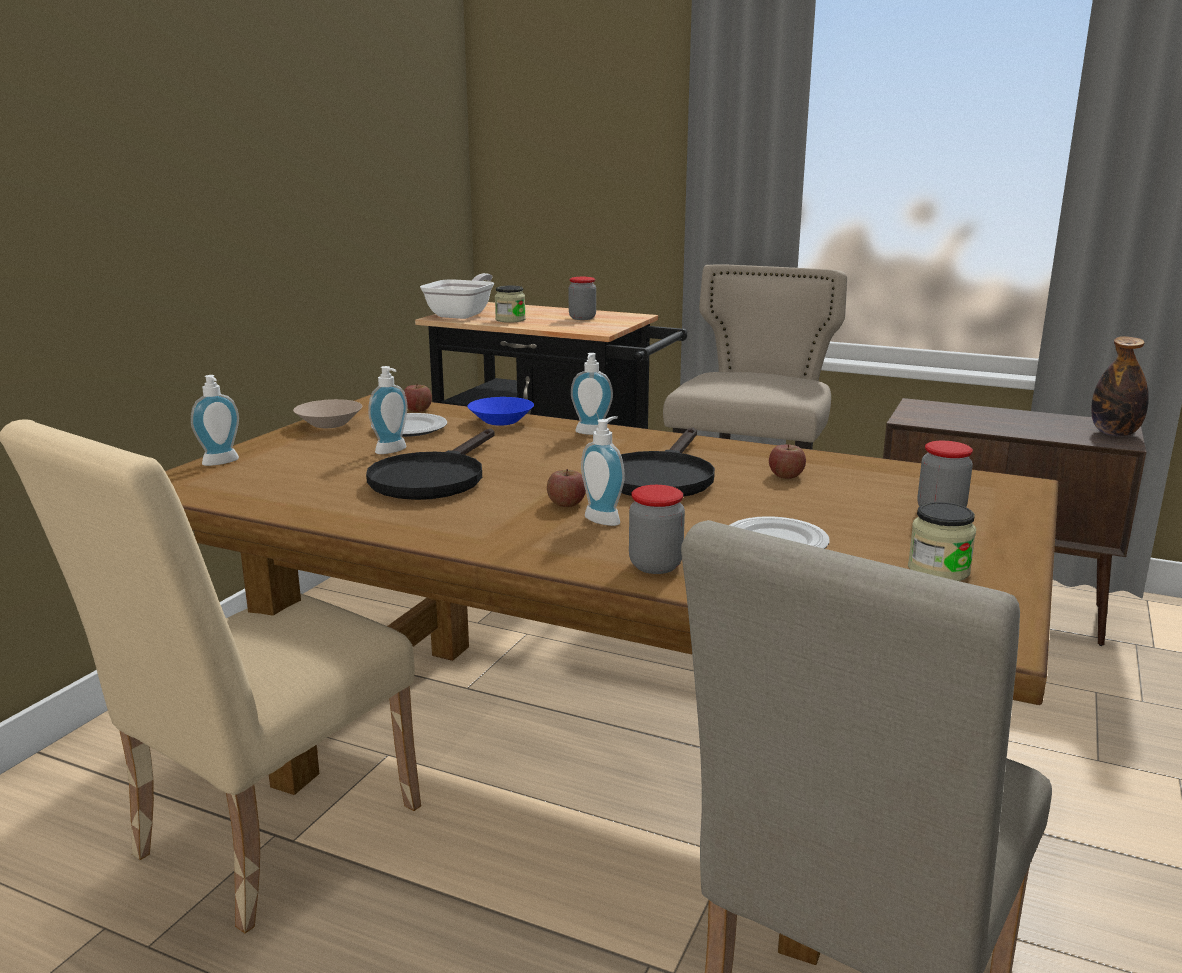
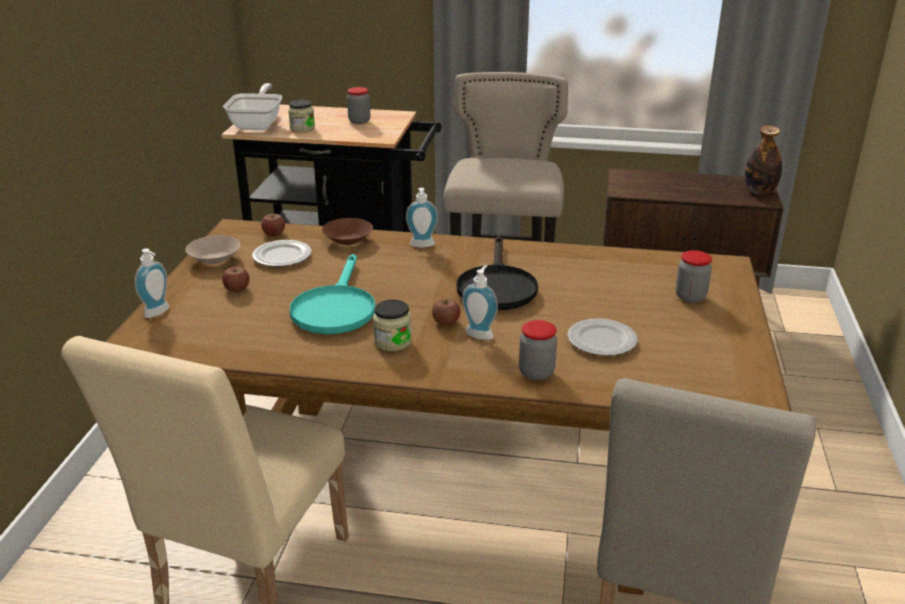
camera: 15 degrees left, 10 degrees up
black frying pan [366,428,494,500] -> turquoise frying pan [290,254,375,334]
soap dispenser [368,366,408,454] -> none
blue bowl [467,397,534,426] -> brown bowl [322,218,373,245]
apple [769,444,806,479] -> apple moved to [222,267,249,292]
jar [908,502,976,581] -> jar moved to [373,299,412,351]

